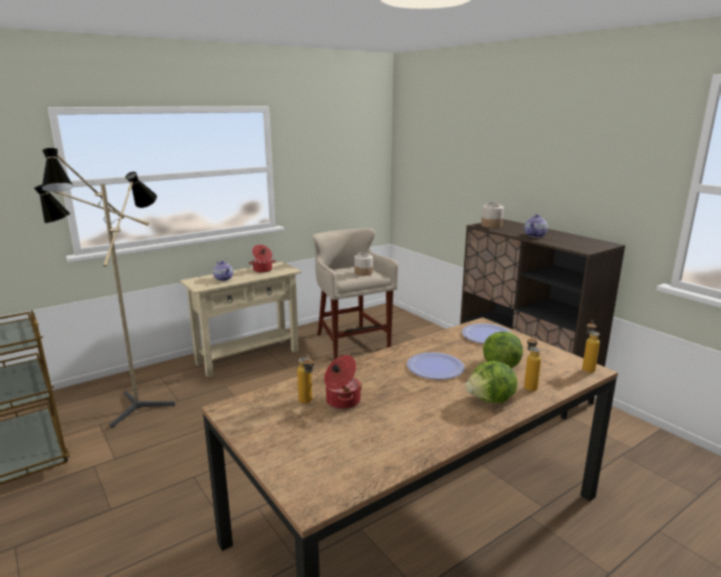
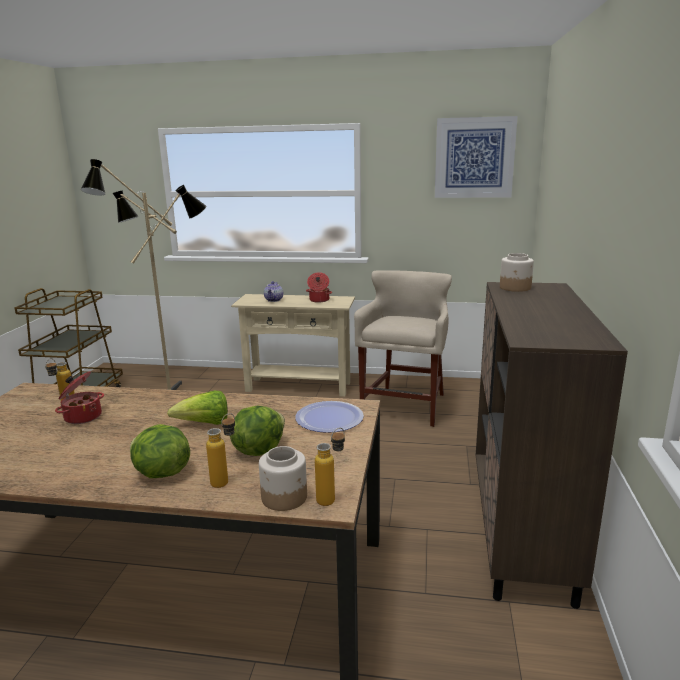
camera: 45 degrees right, 0 degrees up
jar [354,252,373,276] -> jar moved to [259,446,307,511]
plate [407,352,465,380] -> lettuce [167,391,228,425]
teapot [524,214,548,238] -> none
none -> picture [435,116,518,198]

